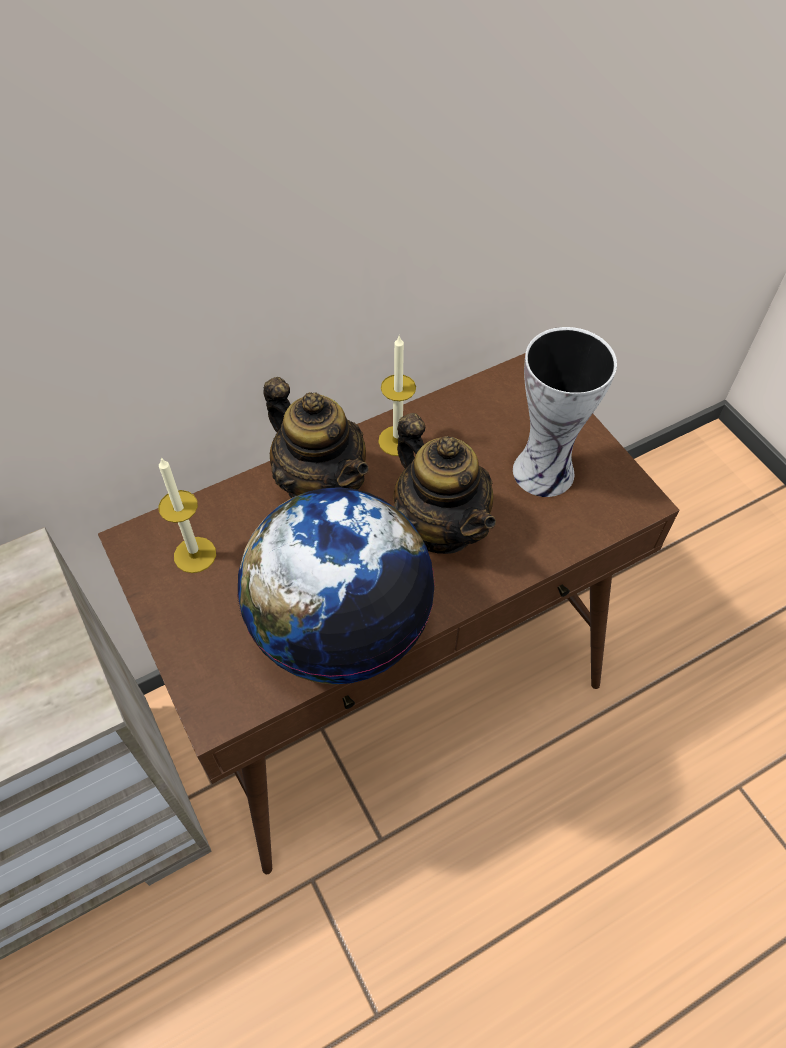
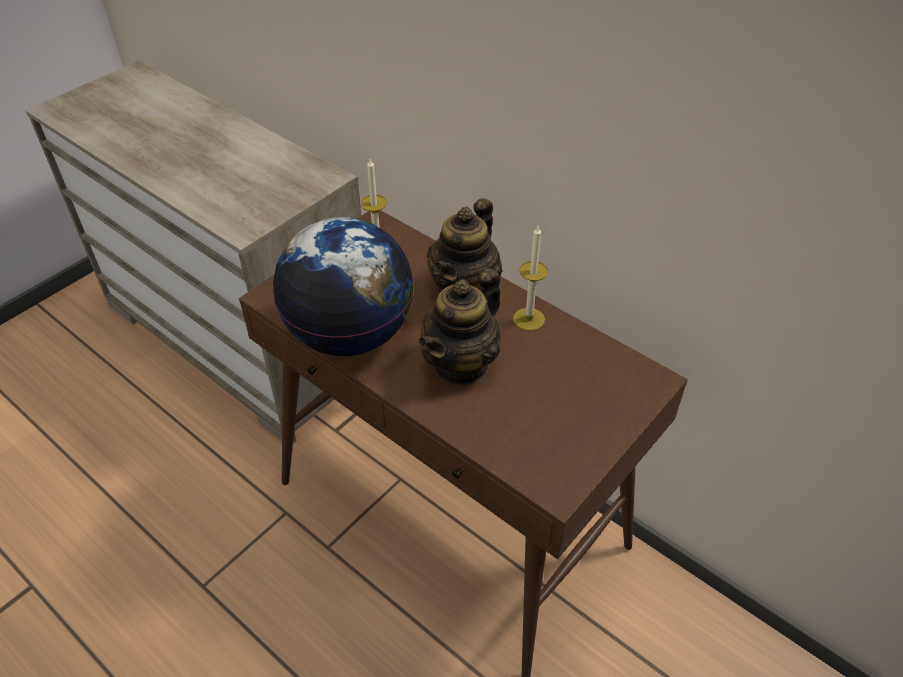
camera: 70 degrees right, 10 degrees down
vase [513,327,617,497] -> none

